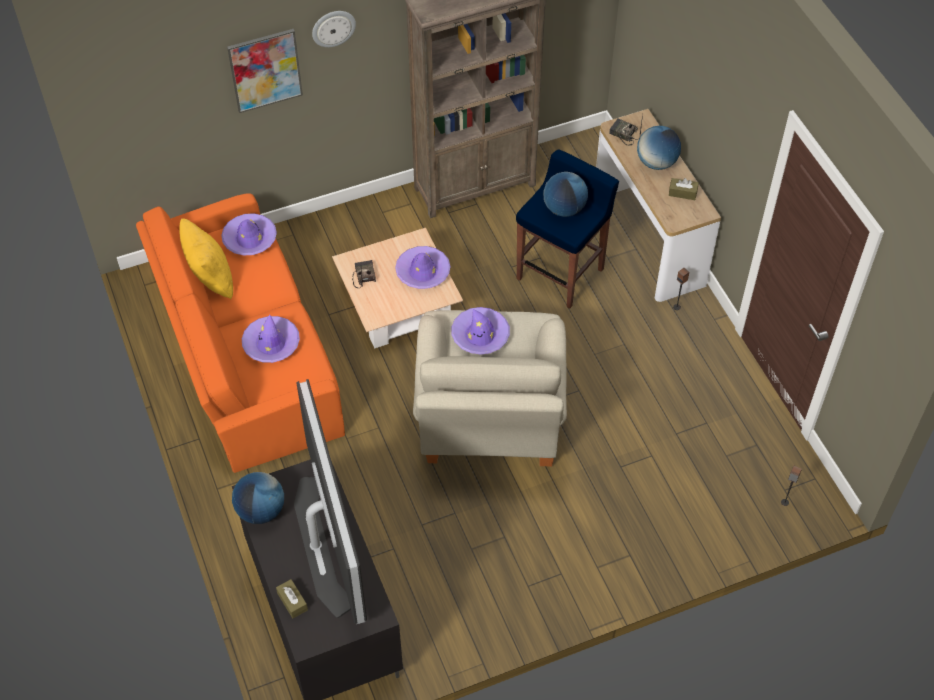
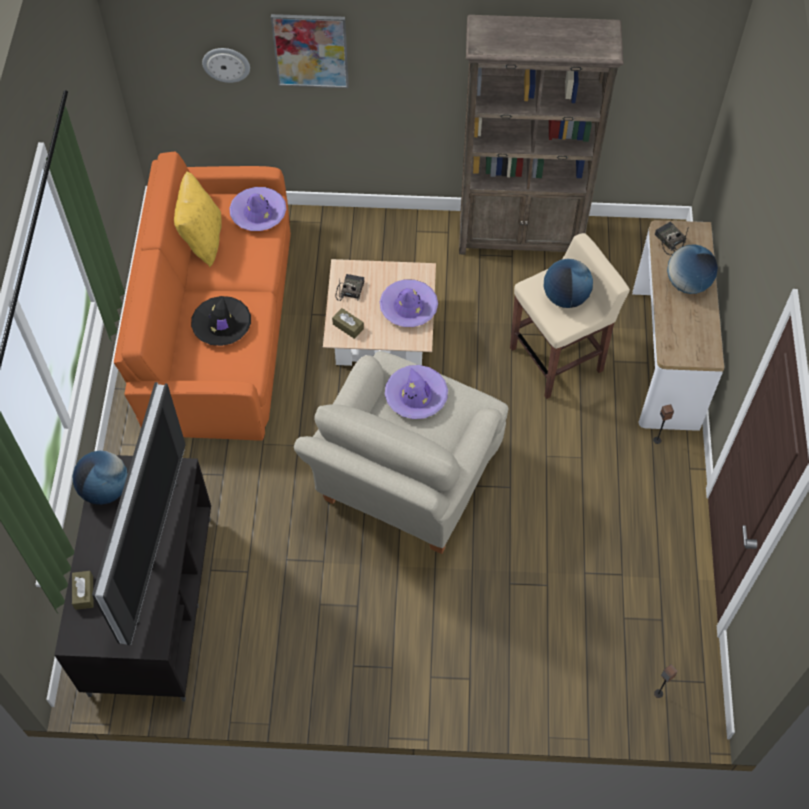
camera: 25 degrees right, 5 degrees up
purple hat [242,315,300,363] -> black hat [191,296,251,346]
wall clock [312,11,356,47] -> wall clock moved to [202,48,250,83]
blue stool [516,150,619,309] -> beige stool [510,233,630,399]
brown tissue box [669,178,699,200] -> brown tissue box moved to [332,308,364,339]

